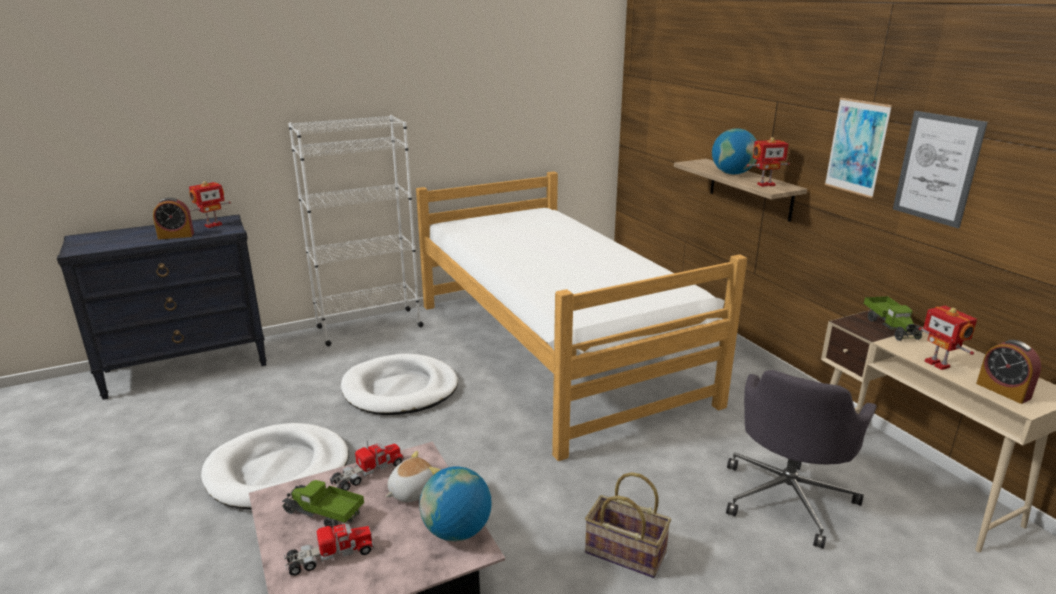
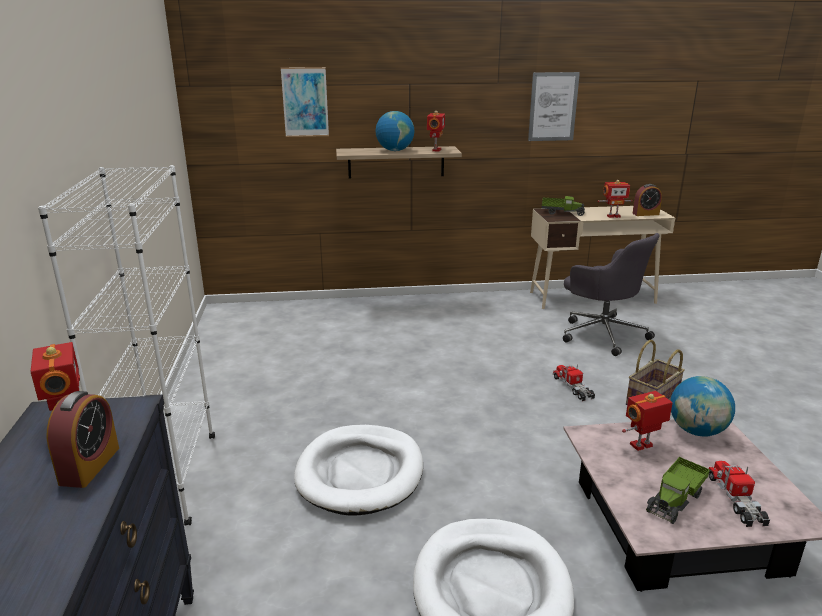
camera: 70 degrees left, 0 degrees up
toy truck [330,441,404,491] -> toy truck moved to [553,364,595,401]
plush toy [386,451,441,502] -> toy robot [622,391,673,451]
bed [416,171,747,461] -> none
picture [824,98,892,198] -> picture moved to [281,67,329,137]

